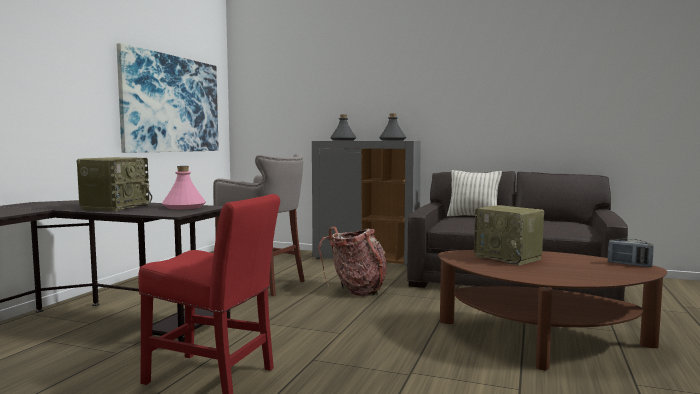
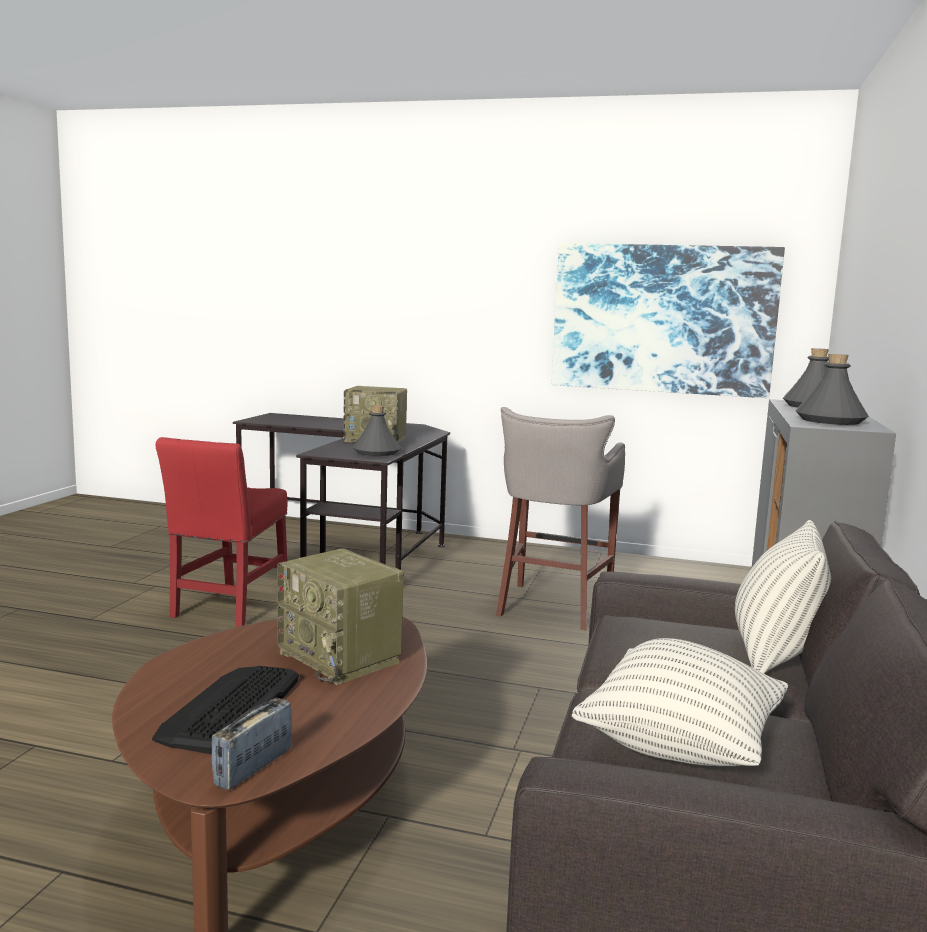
camera: 85 degrees right, 5 degrees up
pink bottle [162,166,206,209] -> grey bottle [353,405,401,456]
backpack [319,227,387,296] -> none
radio [474,205,544,266] -> radio turned 90 degrees counterclockwise [277,549,404,685]
none -> keyboard [152,666,299,754]
none -> pillow [572,638,788,766]

